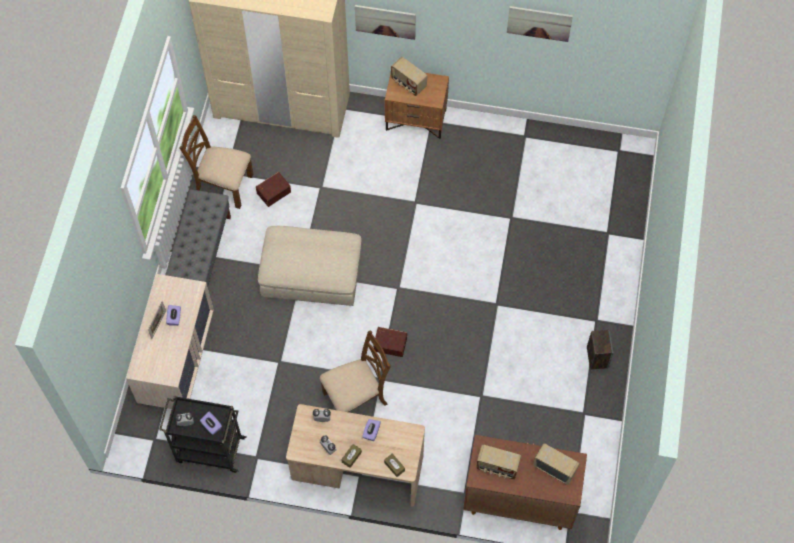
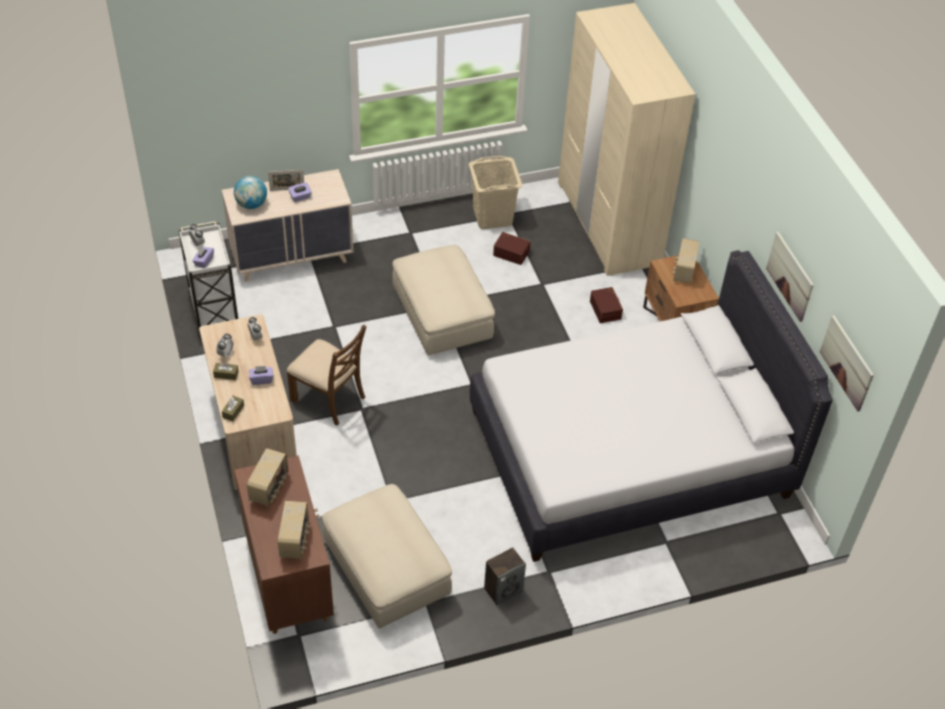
camera: 60 degrees right, 15 degrees down
black cart [159,396,247,473] -> white cart [178,221,238,339]
grey bench [165,189,231,287] -> none
brown chair [179,115,254,209] -> beige laundry basket [469,156,522,229]
picture [355,5,416,40] -> picture moved to [820,315,874,412]
brown storage box [373,327,407,357] -> brown storage box moved to [590,287,623,323]
radio [476,445,521,479] -> radio turned 150 degrees counterclockwise [247,448,288,506]
none -> globe [234,176,267,209]
none -> beige ottoman [322,484,452,628]
none -> white bed [470,250,833,562]

